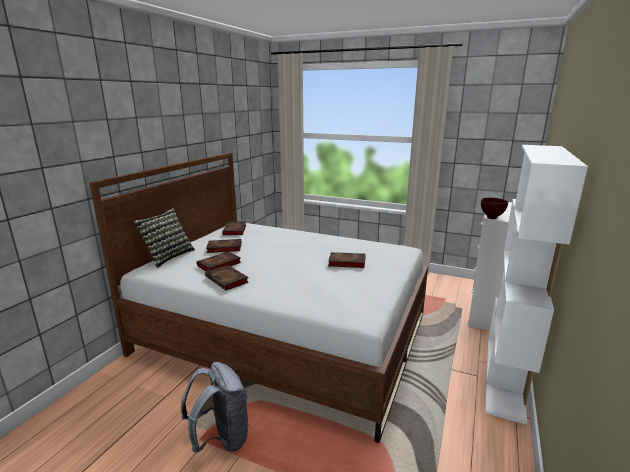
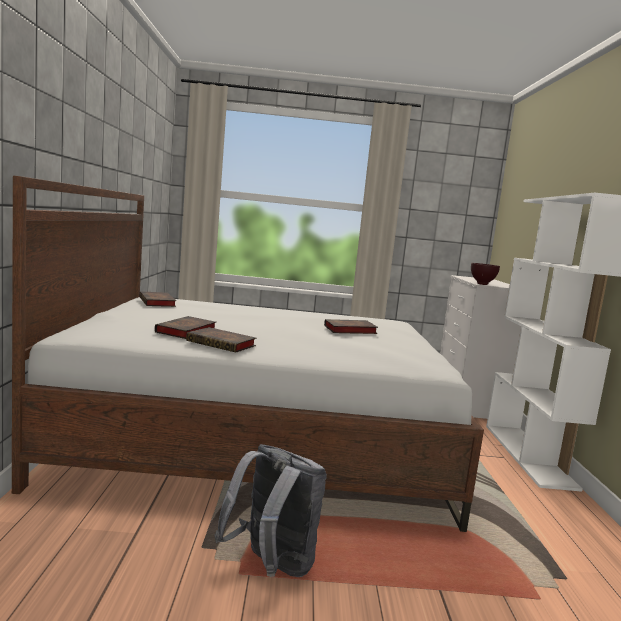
camera: 25 degrees left, 10 degrees down
pillow [133,208,195,268] -> none
book [206,239,242,253] -> none

